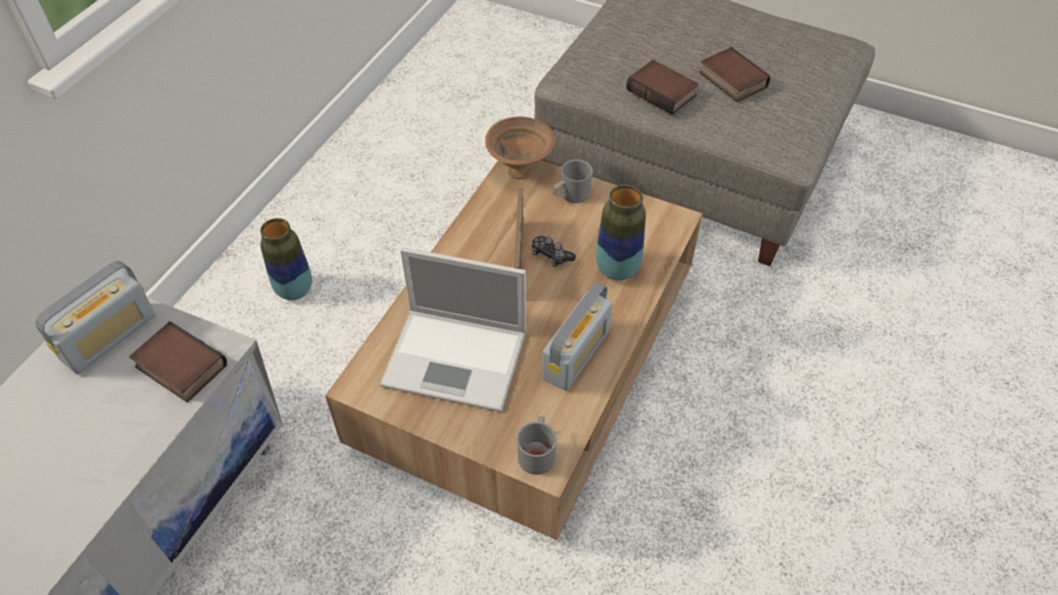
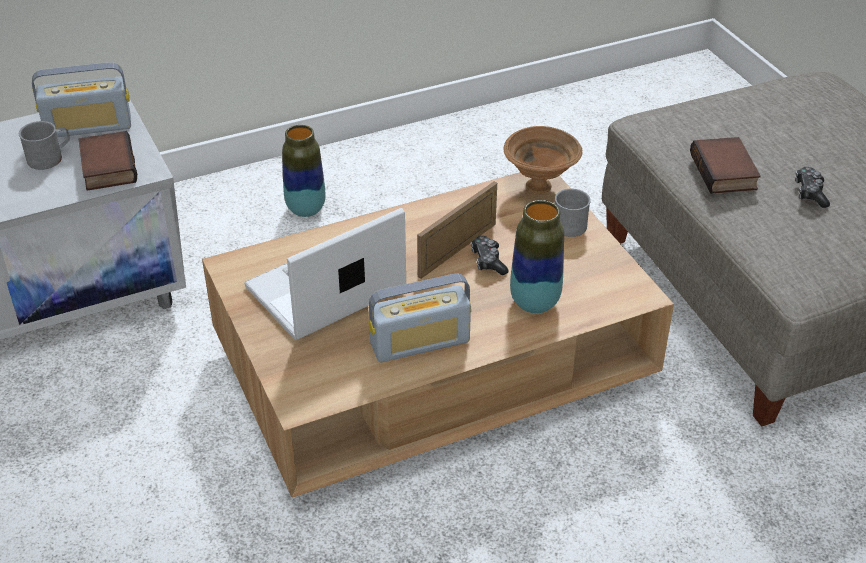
camera: 40 degrees right, 10 degrees down
laptop [380,247,526,412] -> laptop turned 90 degrees clockwise [244,208,406,340]
grey mug [517,416,557,475] -> grey mug moved to [19,121,70,170]
book [699,47,770,102] -> game controller [795,167,830,208]

